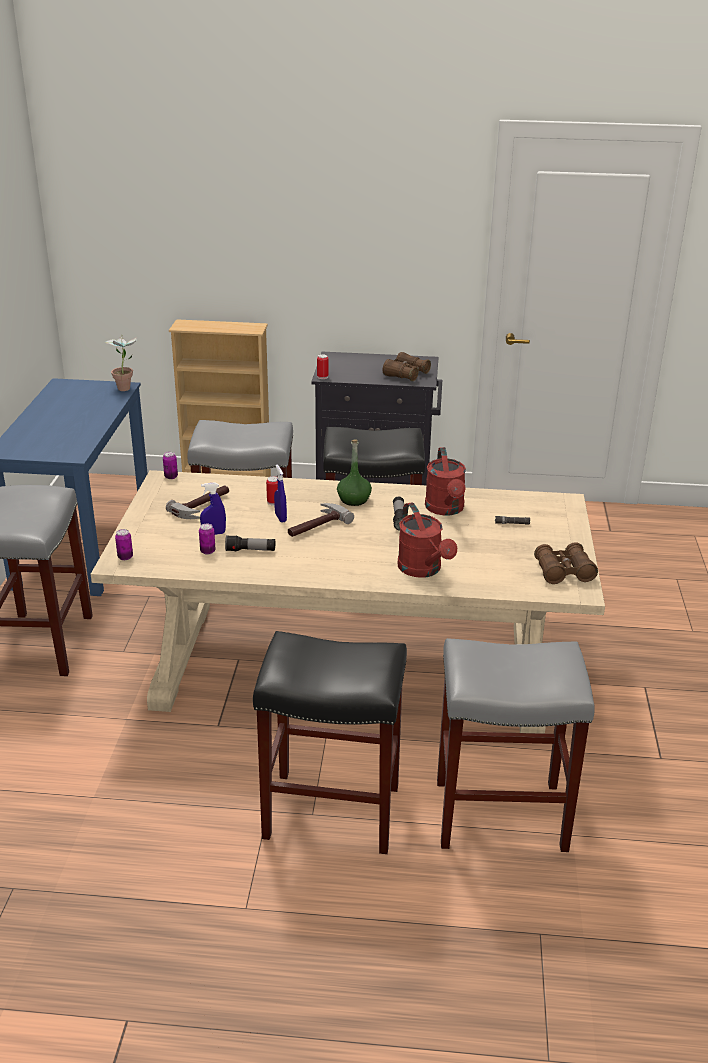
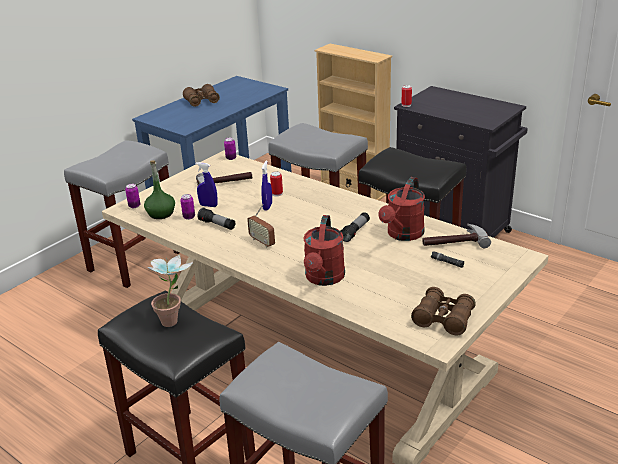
camera: 35 degrees right, 0 degrees up
potted plant [105,334,137,391] -> potted plant moved to [147,254,193,327]
hammer [288,503,354,537] -> hammer moved to [422,224,491,248]
green bottle [337,439,372,506] -> green bottle moved to [144,160,175,219]
brown binoculars [382,352,431,381] -> brown binoculars moved to [183,84,220,107]
none -> radio [247,204,275,248]

